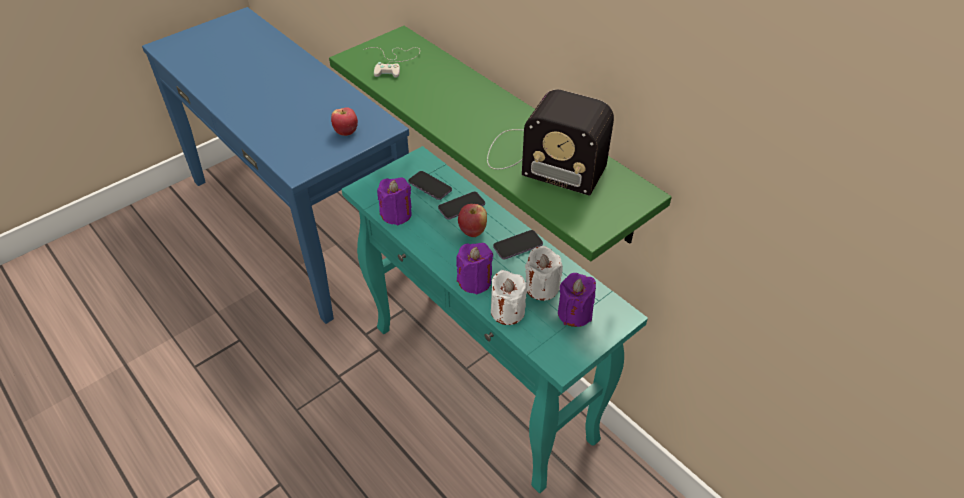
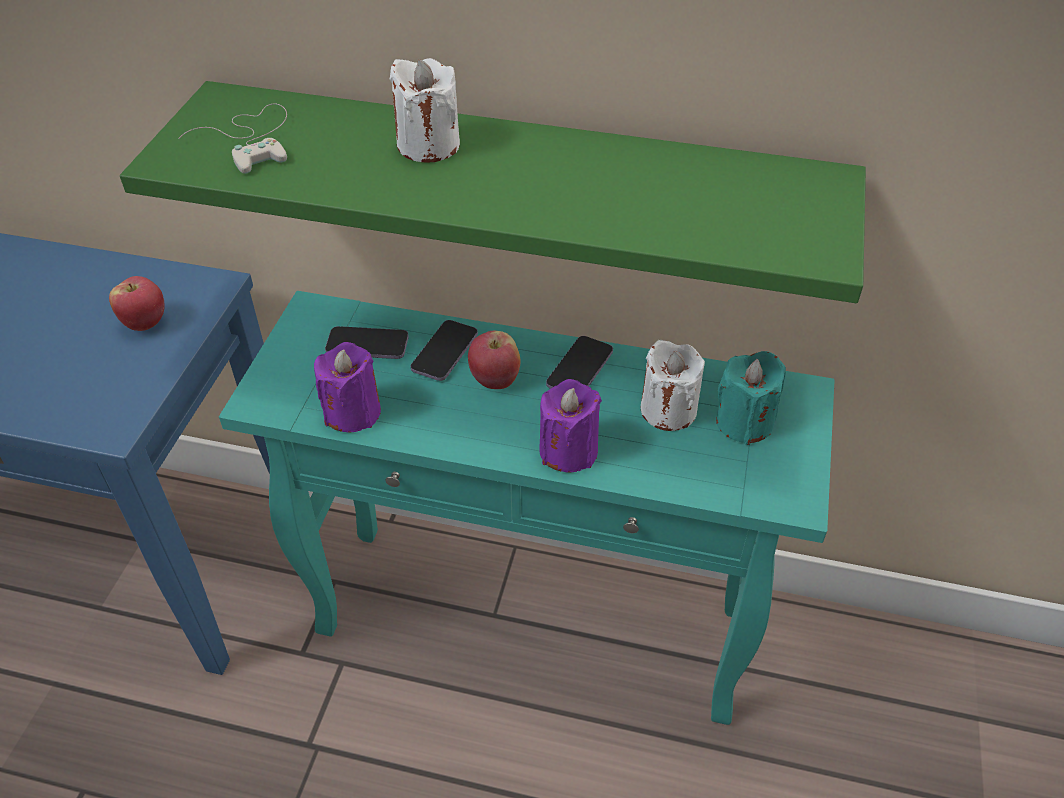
camera: 35 degrees left, 0 degrees up
radio [487,89,614,196] -> none
white candle [491,270,527,325] -> white candle moved to [390,58,460,163]
purple candle [558,273,596,327] -> turquoise candle [716,351,786,445]

